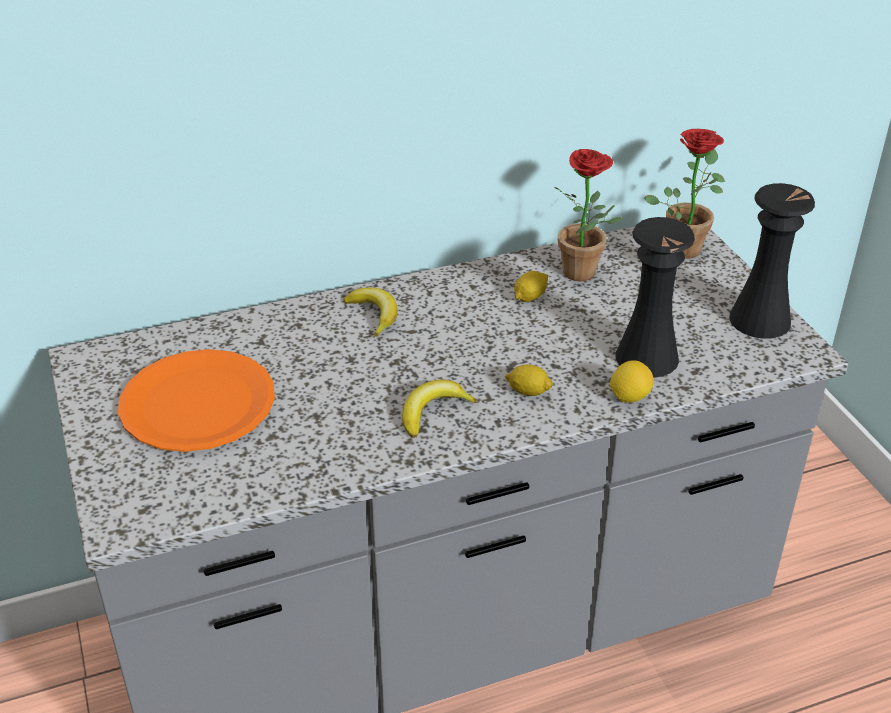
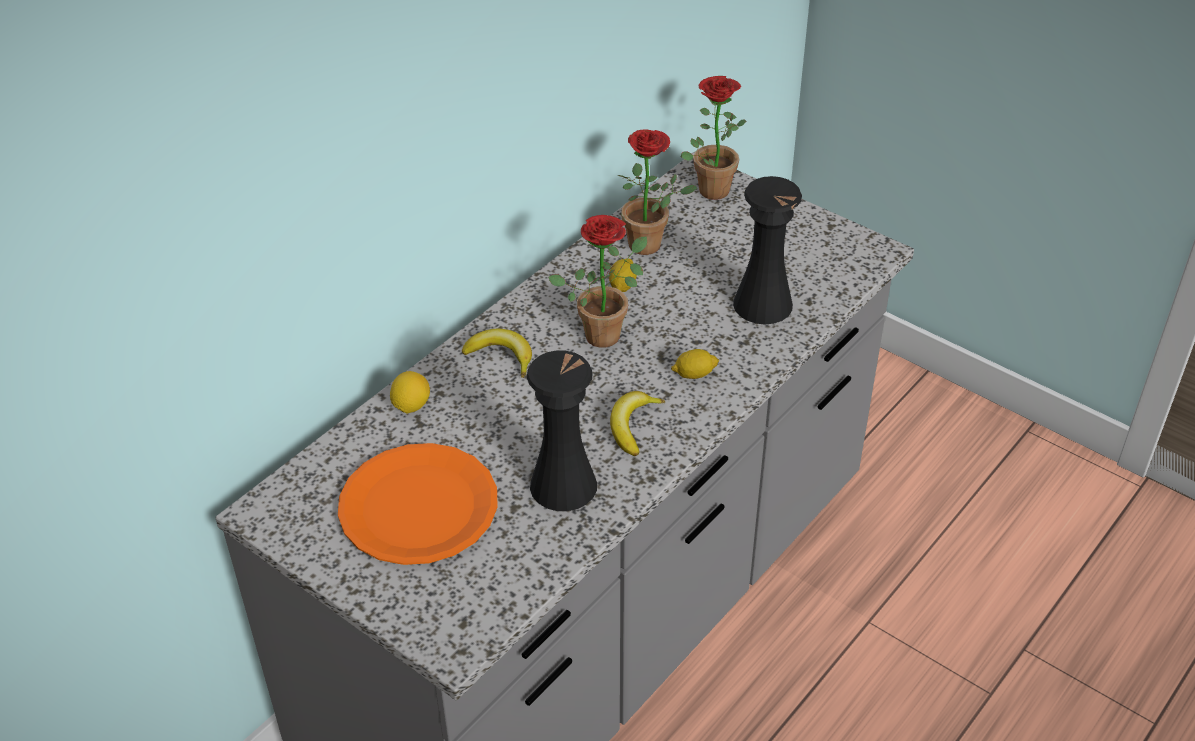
camera: 30 degrees left, 5 degrees up
lemon [610,360,654,403] -> lemon moved to [390,371,430,414]
black vase [729,183,815,339] -> black vase moved to [527,350,597,511]
none -> potted plant [548,215,647,348]

